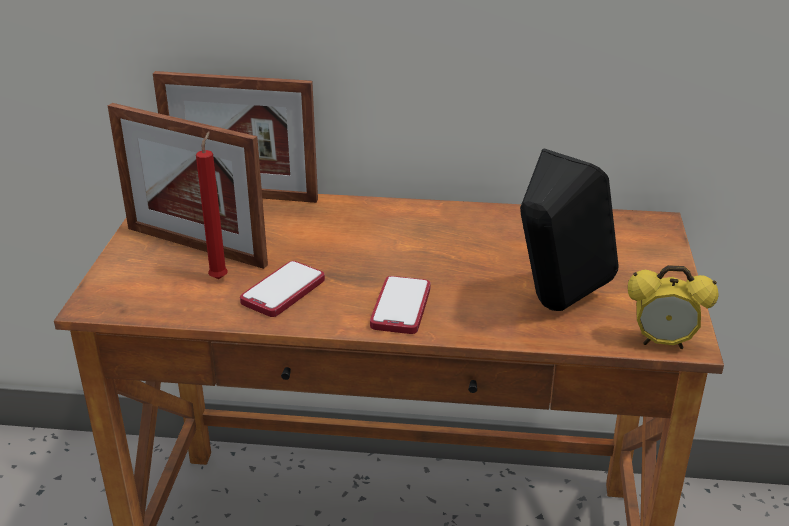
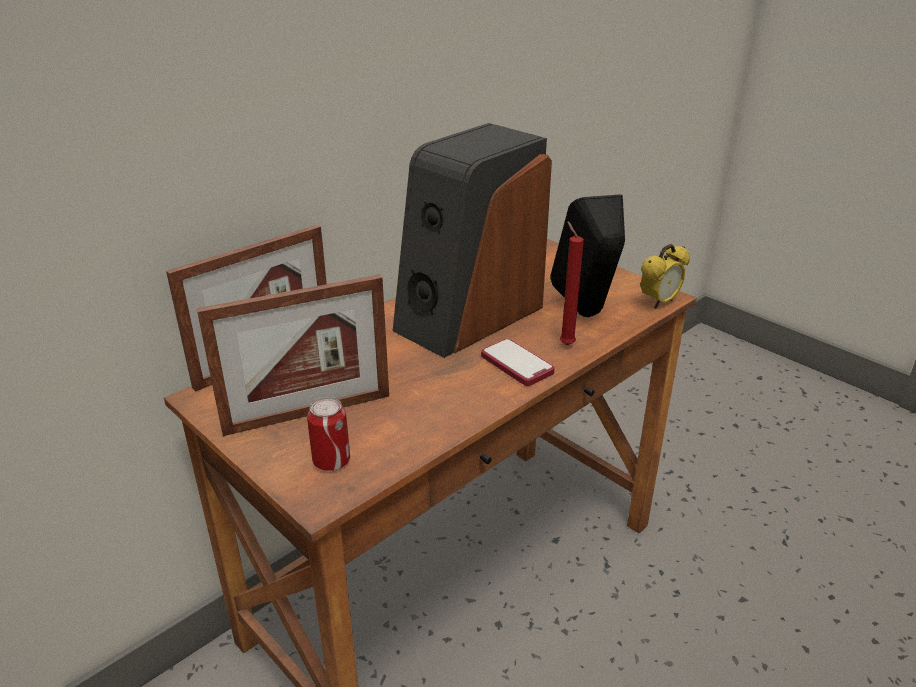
camera: 50 degrees left, 0 degrees up
red candle [196,131,228,279] -> red candle moved to [560,221,584,345]
phone [240,261,325,317] -> none
none -> can [307,397,350,471]
none -> speaker [393,123,552,358]

